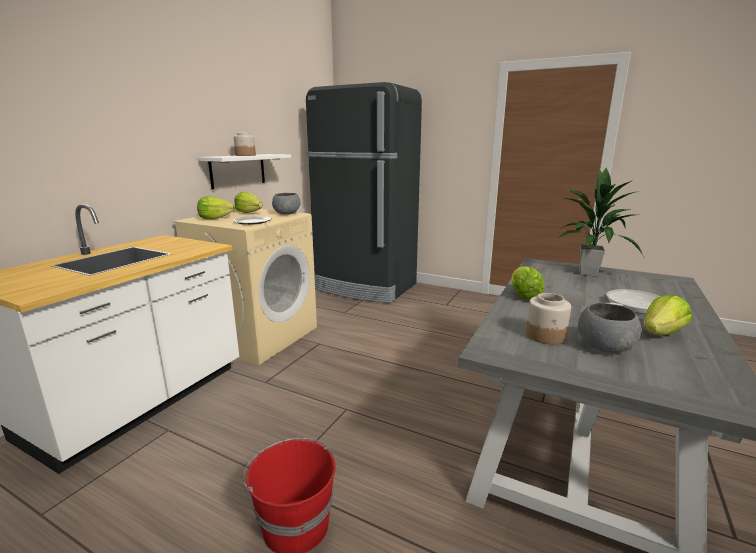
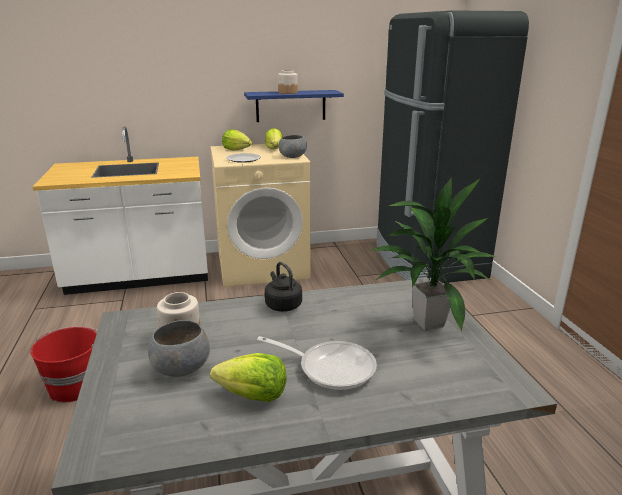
camera: 50 degrees right, 5 degrees up
white shelf [198,154,291,189] -> blue shelf [244,90,344,122]
lettuce [512,267,544,300] -> black kettle [265,262,302,312]

